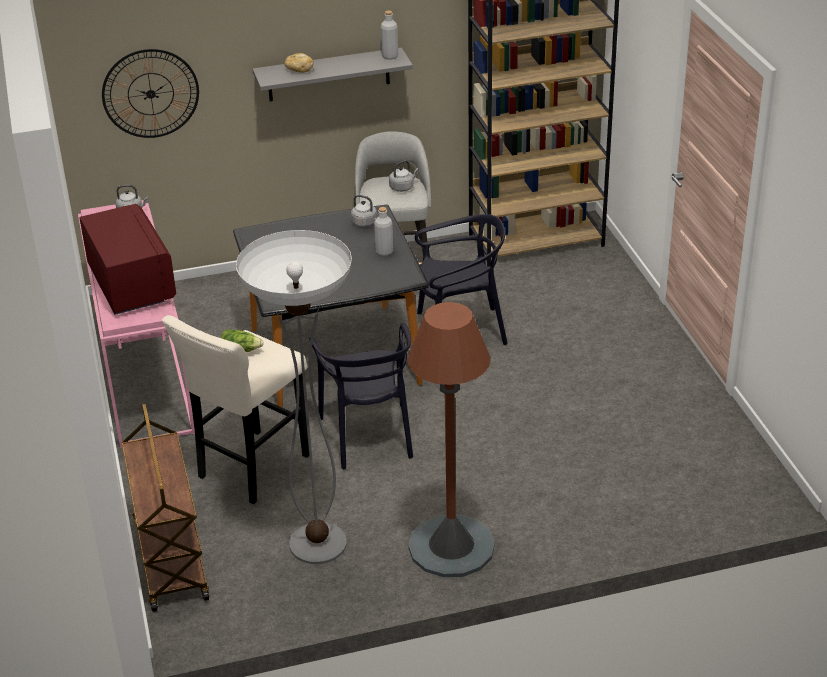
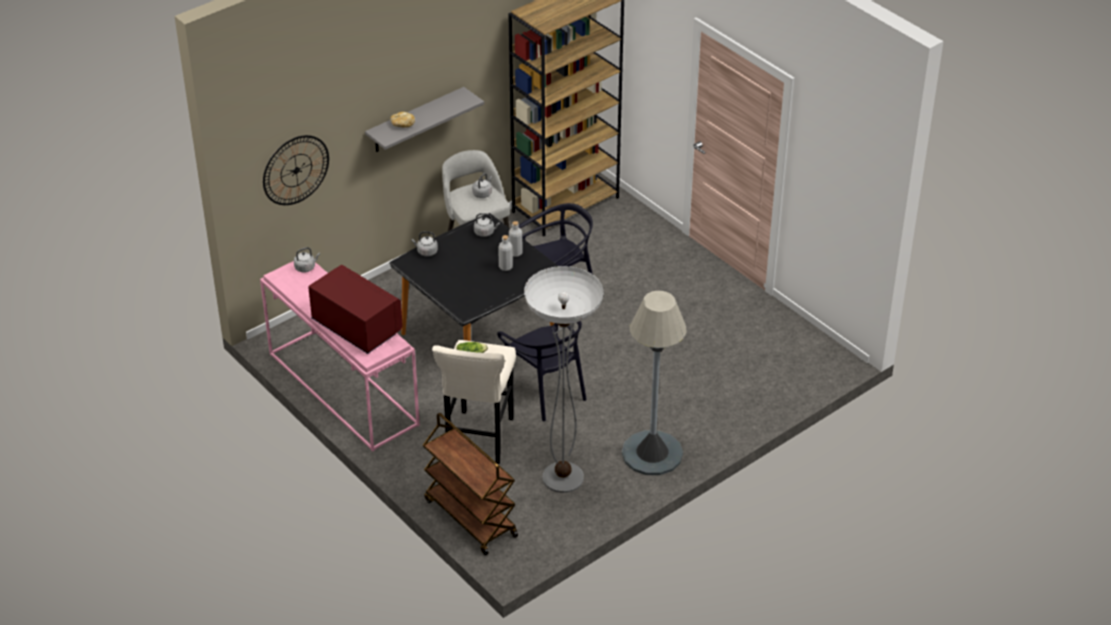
camera: 25 degrees left, 5 degrees up
grey bottle [381,11,398,59] -> grey bottle moved to [498,235,513,271]
brown floor lamp [407,302,495,577] -> grey floor lamp [622,291,686,475]
none -> grey kettle [411,231,438,257]

